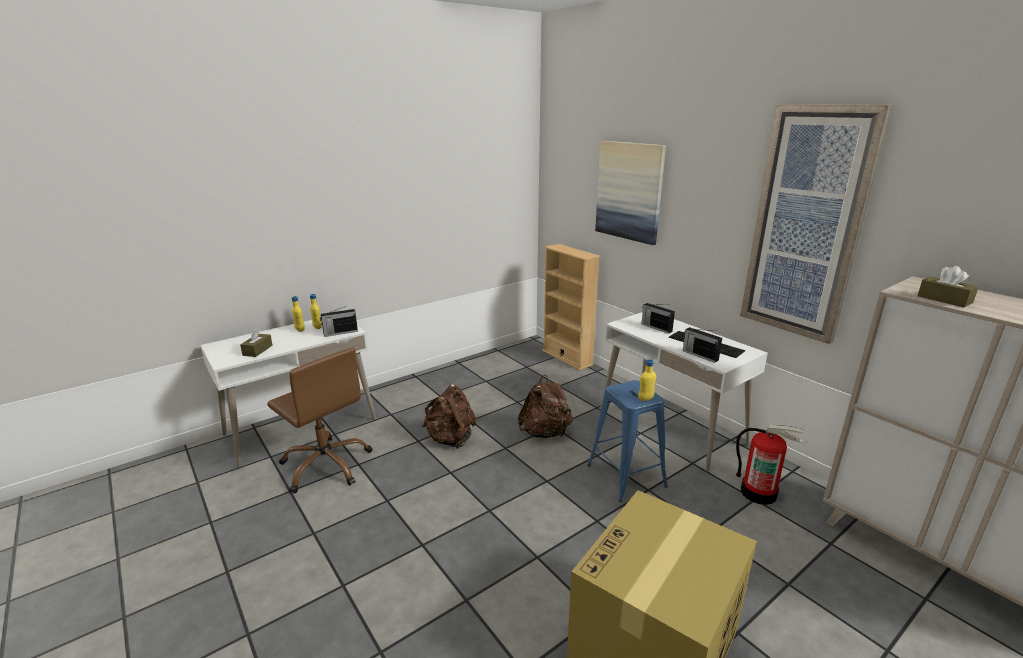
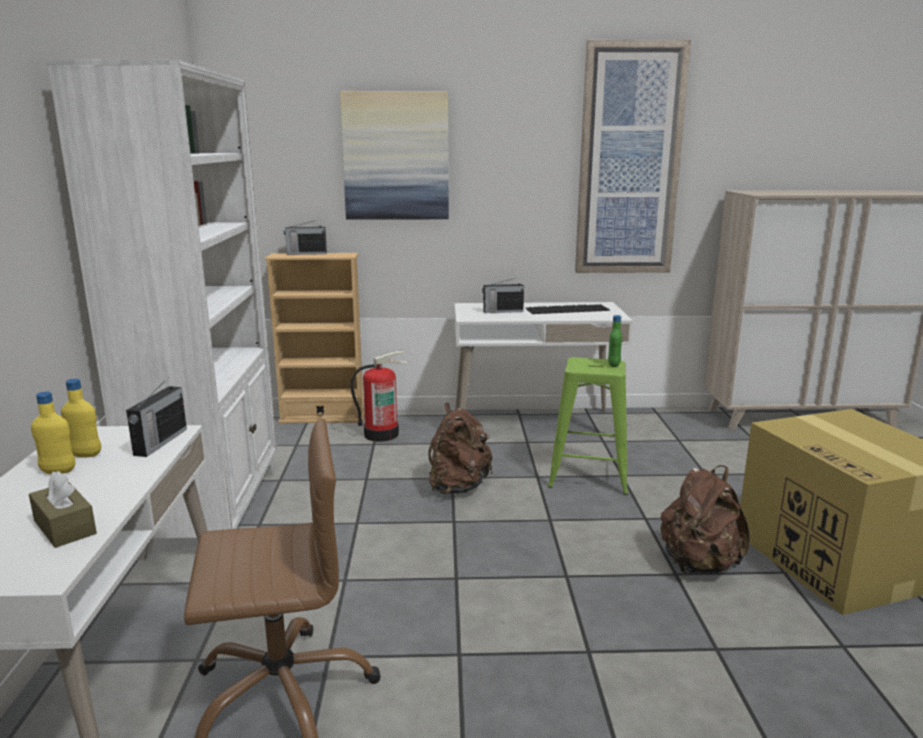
camera: 55 degrees left, 5 degrees down
brown backpack [422,384,477,449] -> brown backpack moved to [660,465,750,575]
blue stool [587,380,668,502] -> green stool [548,357,628,495]
yellow bottle [638,360,656,401] -> green bottle [608,315,622,367]
radio [683,327,722,363] -> radio moved to [284,220,327,255]
fire extinguisher [736,425,806,505] -> fire extinguisher moved to [350,351,409,442]
brown tissue box [918,266,979,307] -> none
none -> white bookcase [46,59,277,560]

